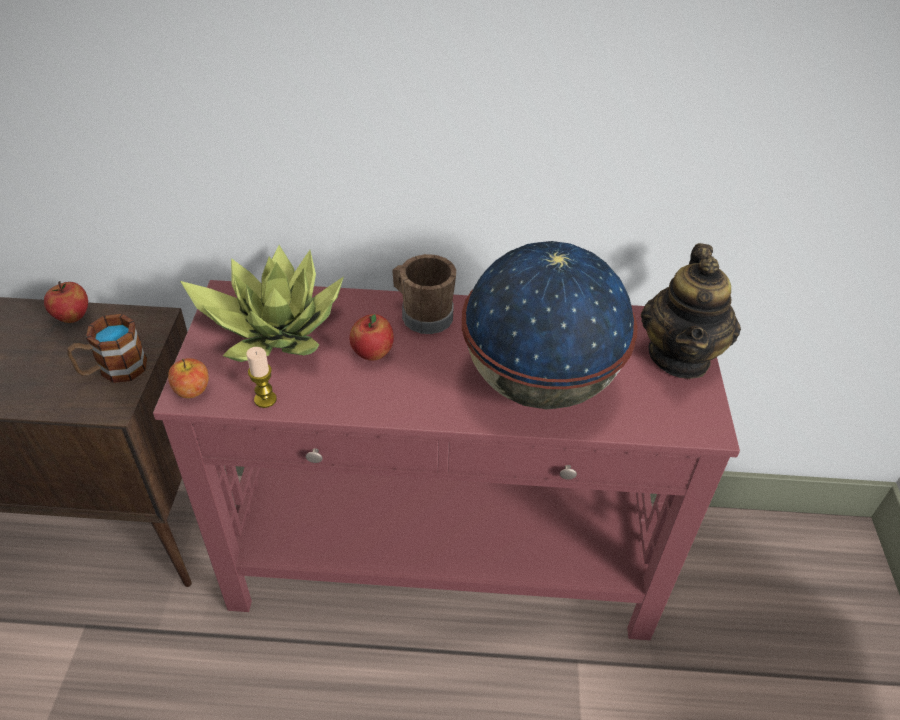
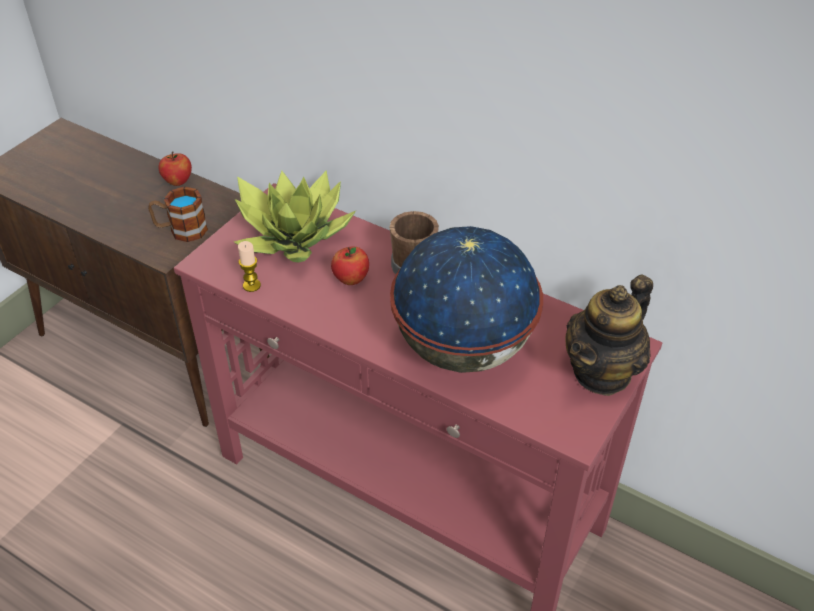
camera: 30 degrees right, 0 degrees up
apple [168,358,209,398] -> none

